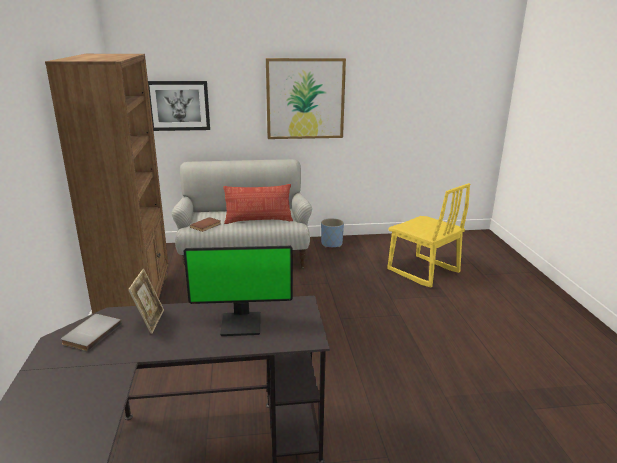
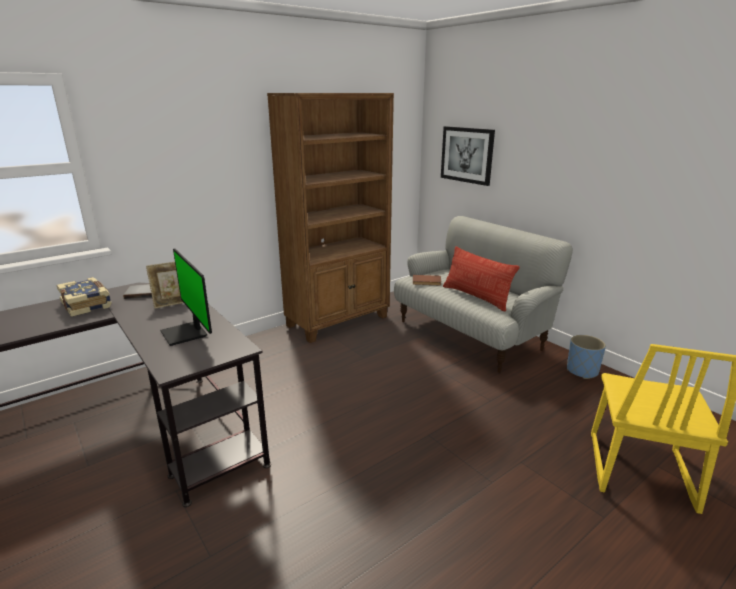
camera: 60 degrees right, 0 degrees up
picture [266,58,346,139] -> none
none -> book [56,277,112,317]

